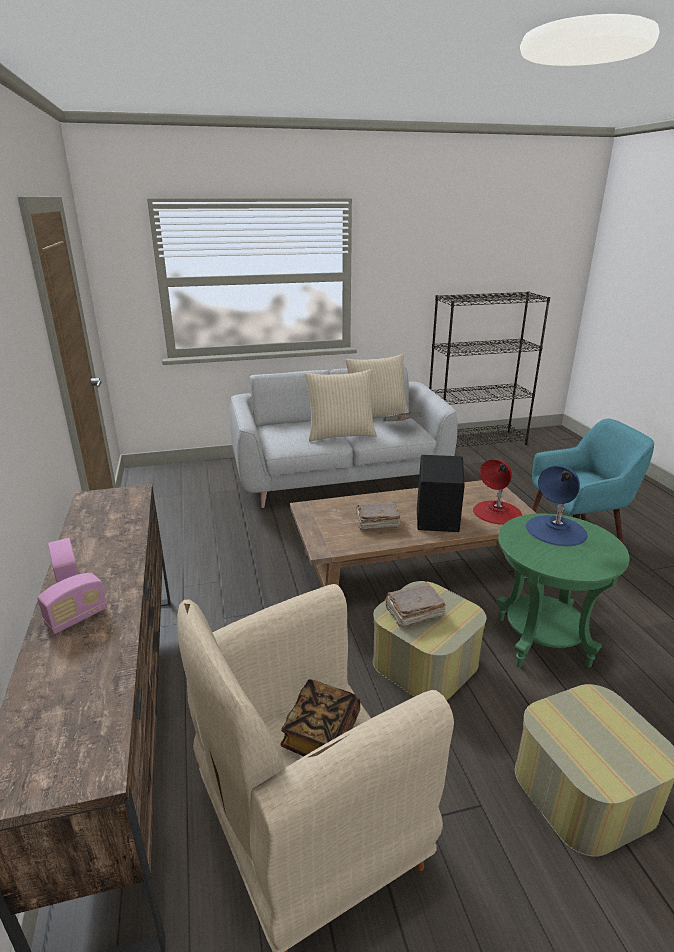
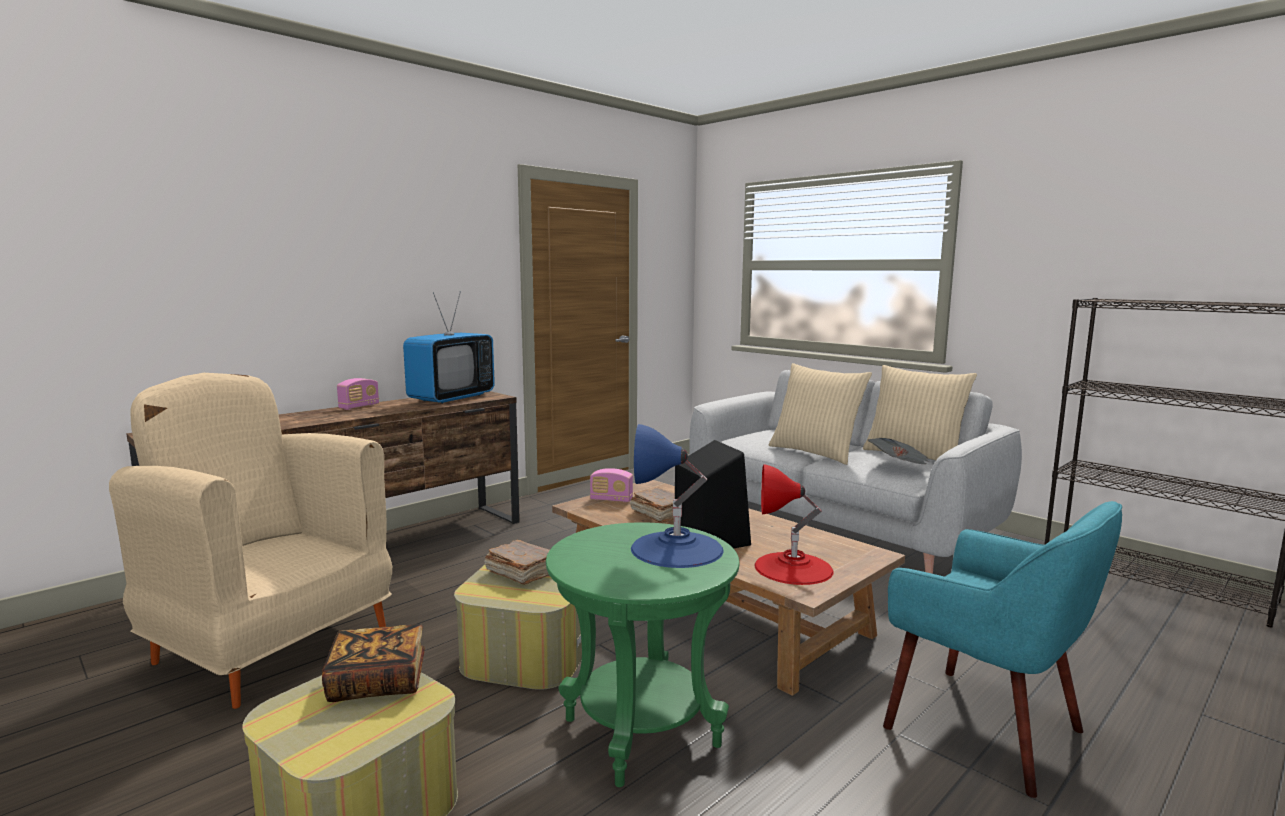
camera: 60 degrees right, 15 degrees down
radio [37,573,107,634] -> radio moved to [590,468,633,502]
book [280,679,360,756] -> book moved to [322,624,425,702]
none -> television [403,292,495,404]

